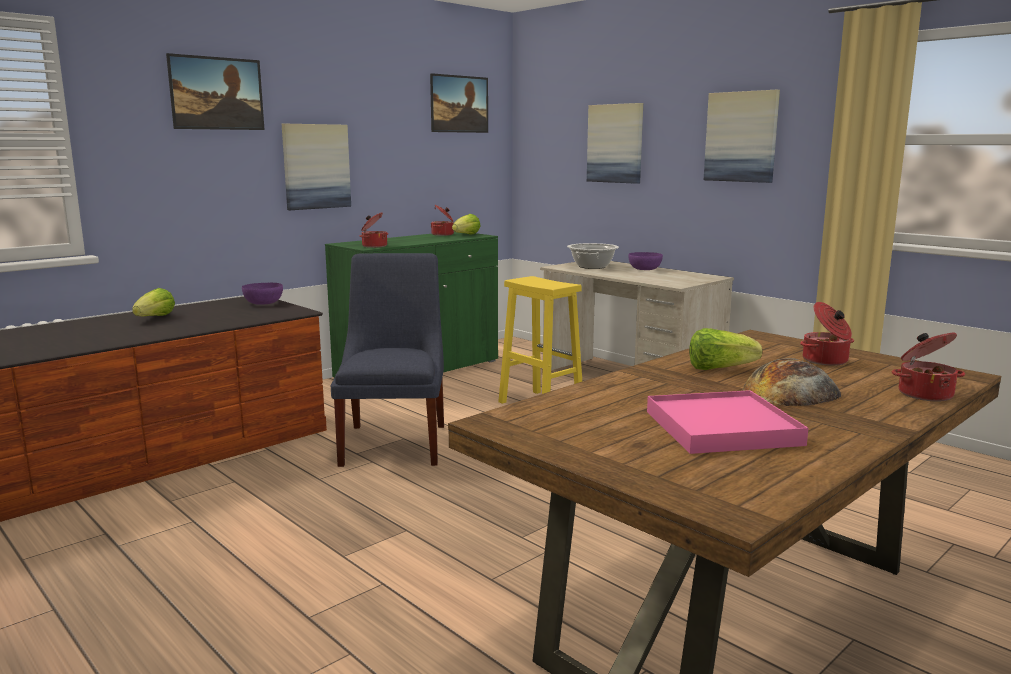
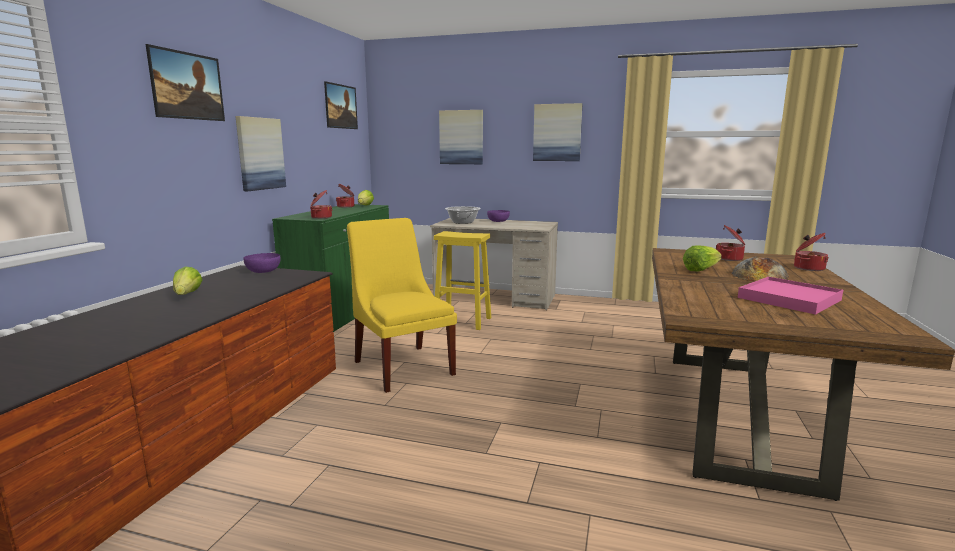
camera: 30 degrees left, 0 degrees up
blue chair [331,253,444,467] -> yellow chair [347,218,457,393]

